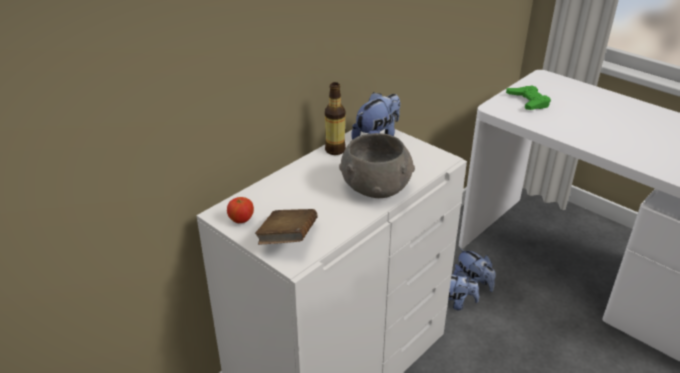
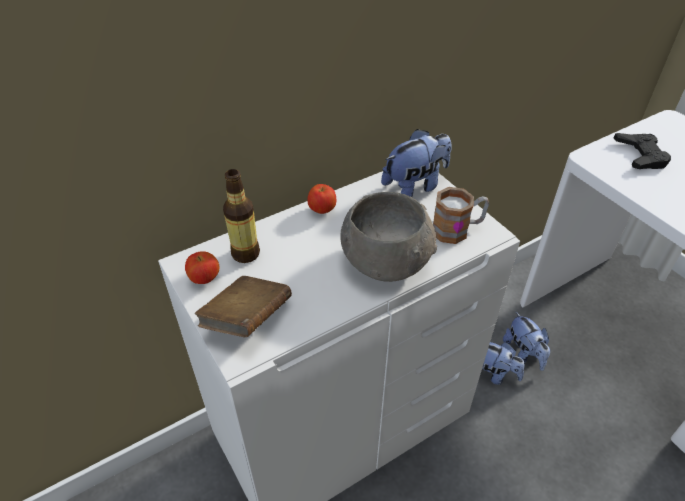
camera: 15 degrees right, 10 degrees up
bottle [325,82,346,155] -> bottle moved to [223,169,260,263]
green game controller [506,85,551,110] -> black game controller [613,133,671,169]
none -> apple [307,184,336,214]
none -> mug [433,187,489,244]

